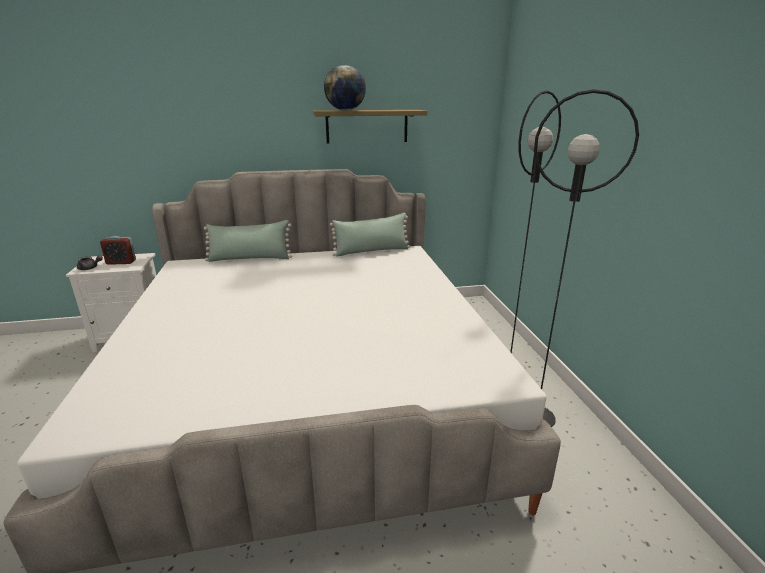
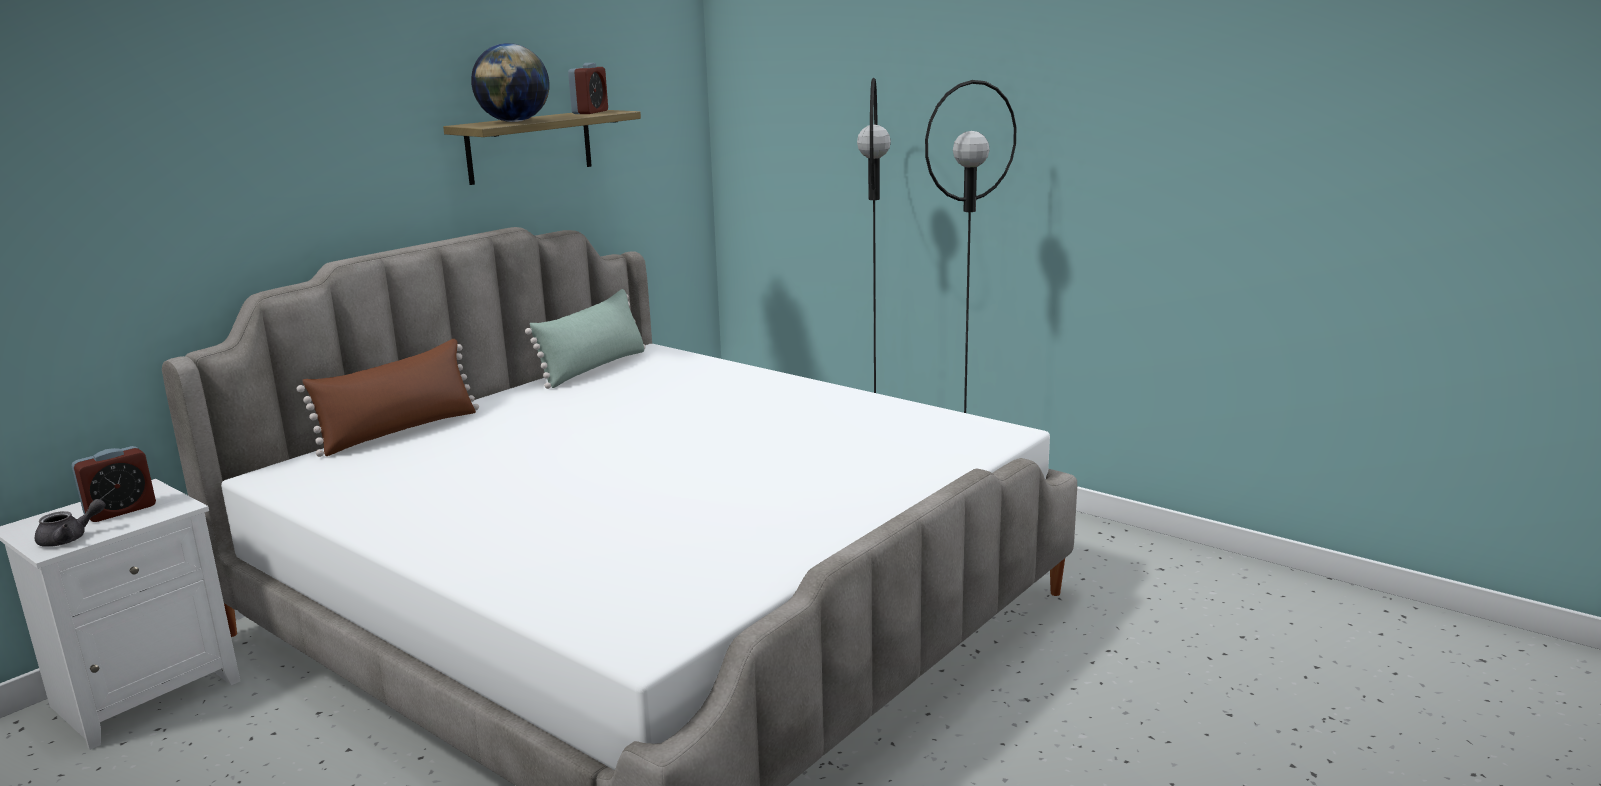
camera: 40 degrees left, 5 degrees down
green pillow [204,220,292,262] -> brown pillow [297,339,479,457]
none -> alarm clock [568,63,608,114]

